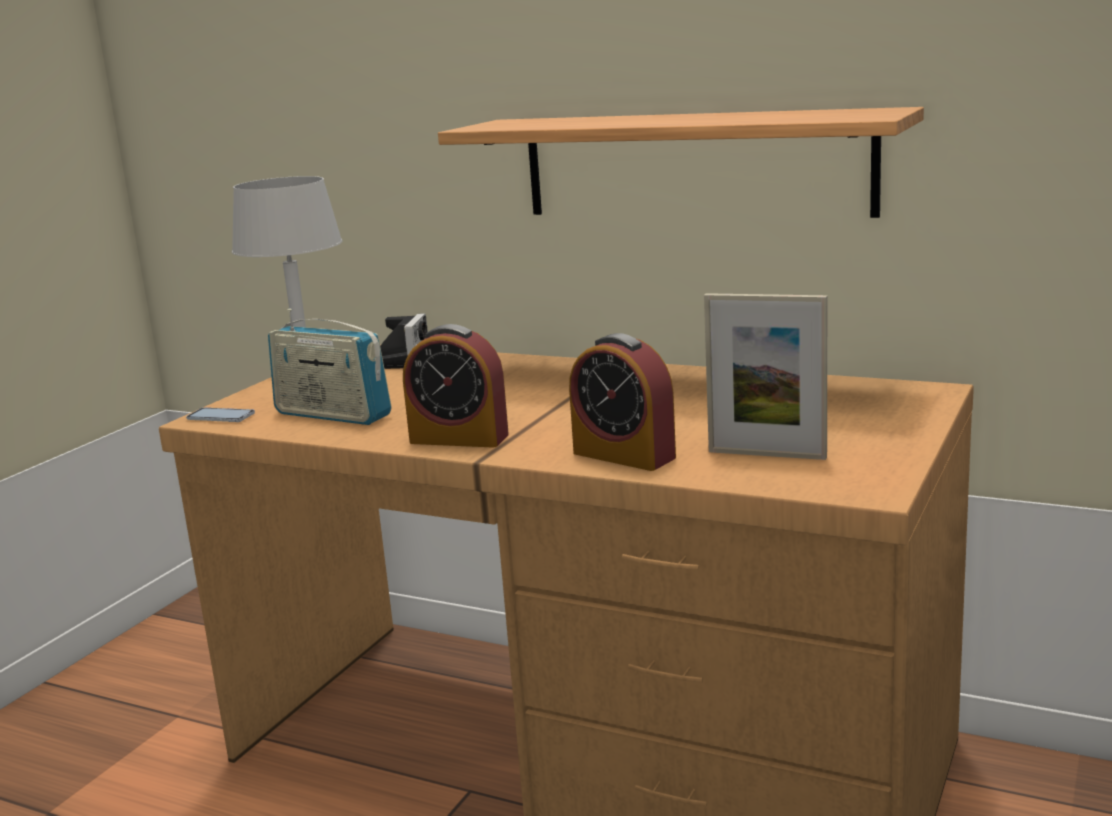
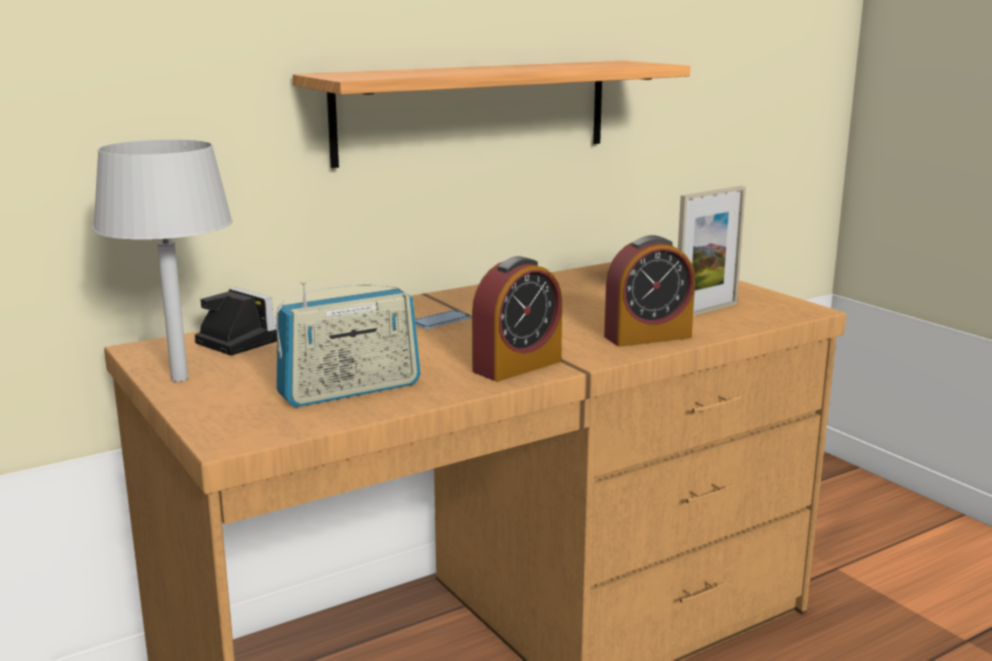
camera: 60 degrees left, 0 degrees up
phone [186,408,255,422] -> phone moved to [415,310,471,329]

